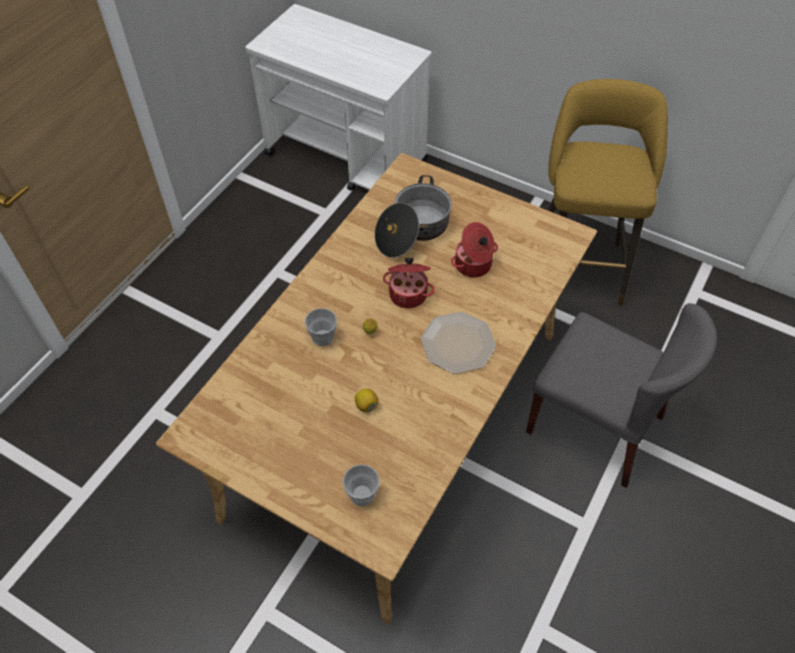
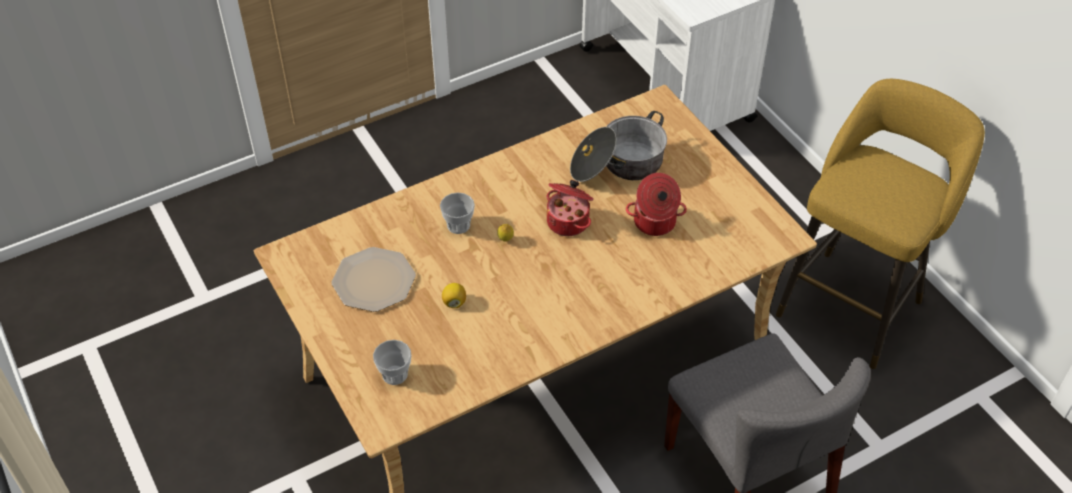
camera: 30 degrees right, 5 degrees down
plate [421,312,496,374] -> plate moved to [332,247,416,312]

